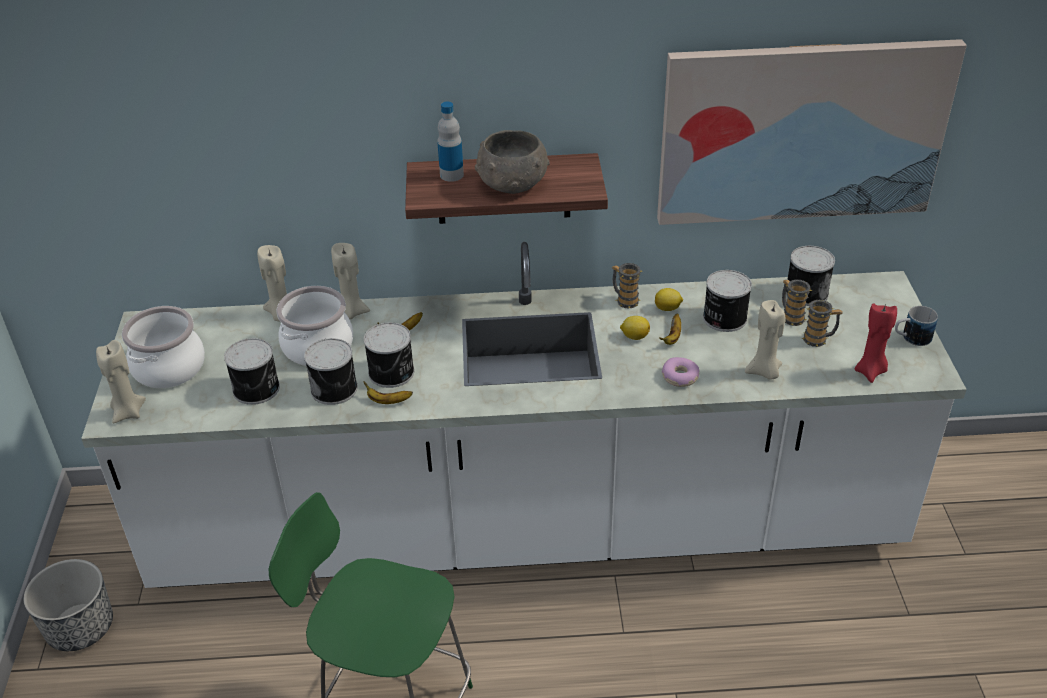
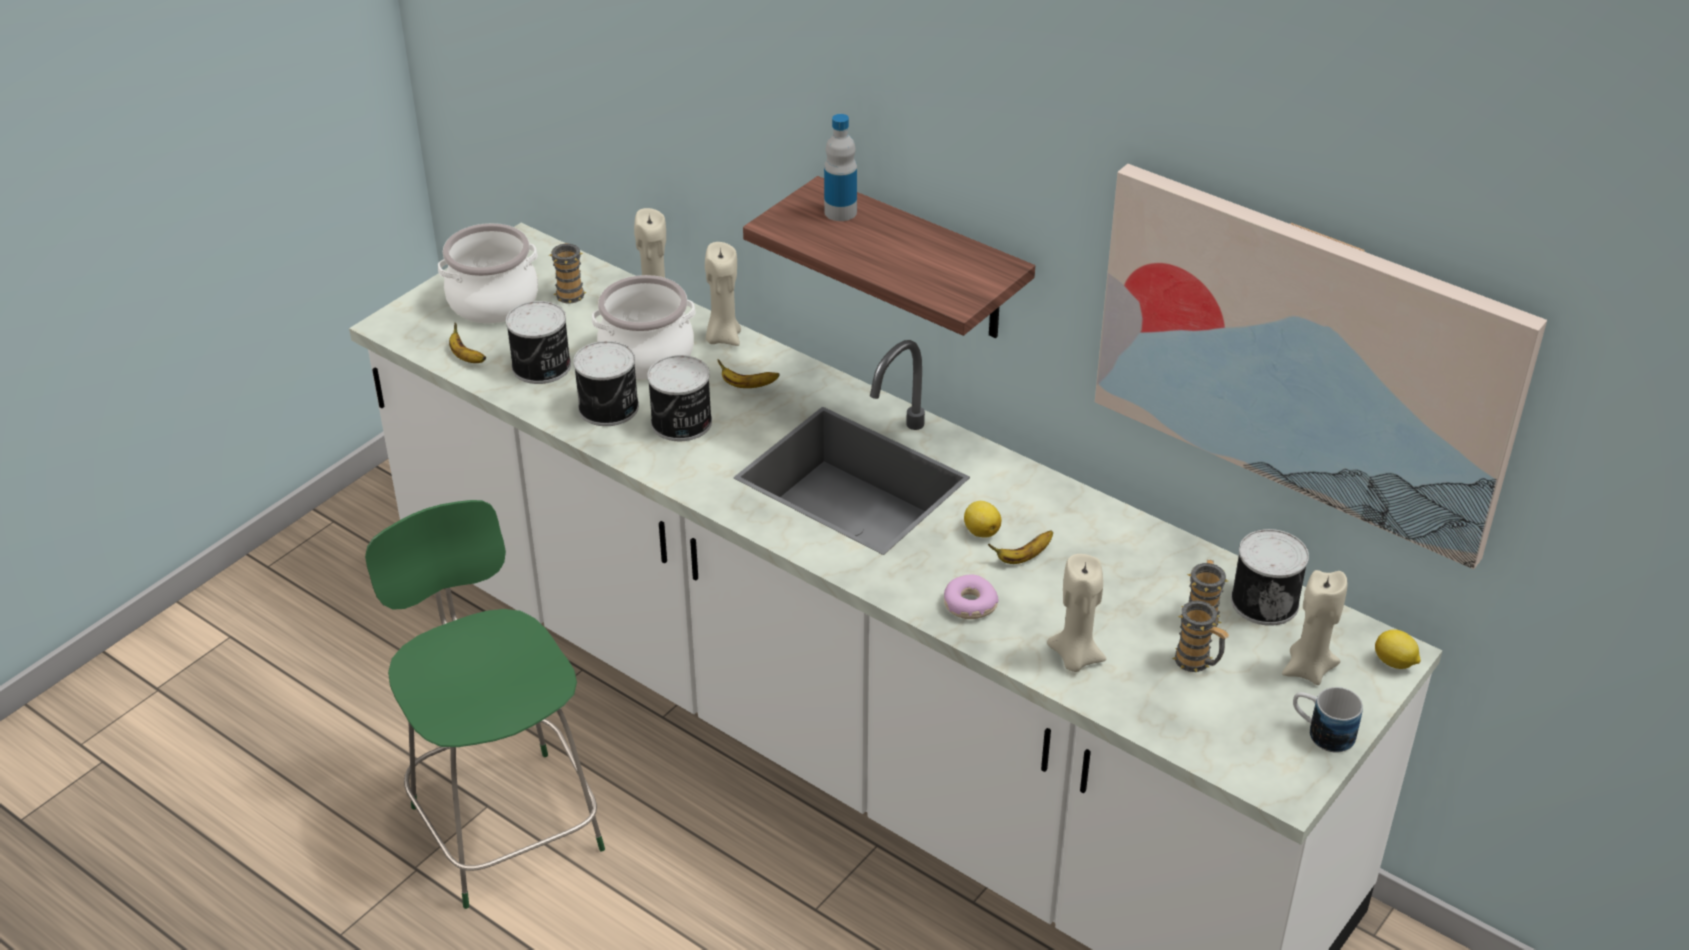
camera: 40 degrees right, 0 degrees up
planter [24,559,113,651] -> none
beige candle [96,340,146,423] -> beige candle moved to [1282,570,1348,685]
banana [363,381,413,404] -> banana moved to [449,323,486,363]
grey bowl [475,130,550,194] -> none
mug [612,263,642,308] -> mug moved to [549,243,587,304]
lemon [655,288,683,311] -> lemon moved to [1375,629,1421,669]
can [703,270,752,332] -> none
red candle [855,303,897,383] -> none

